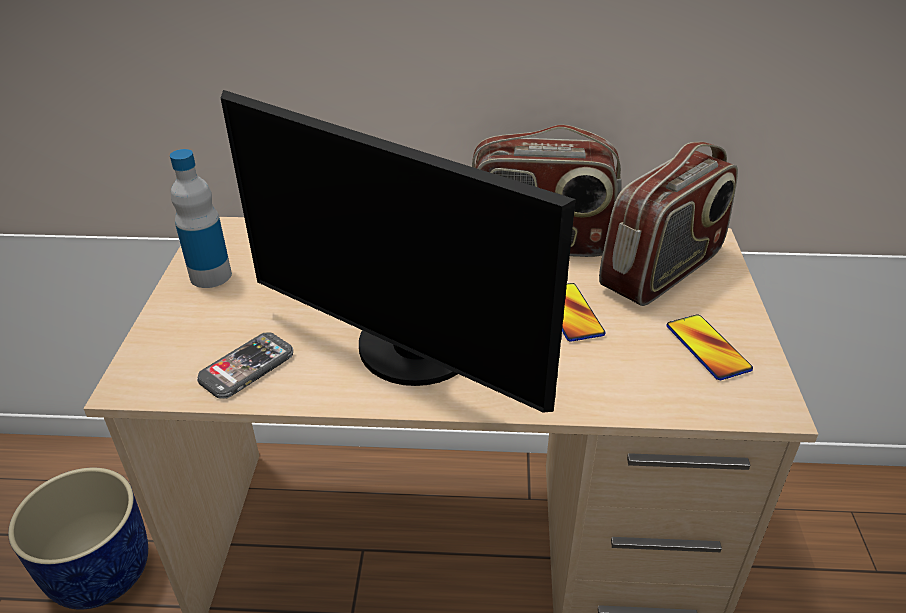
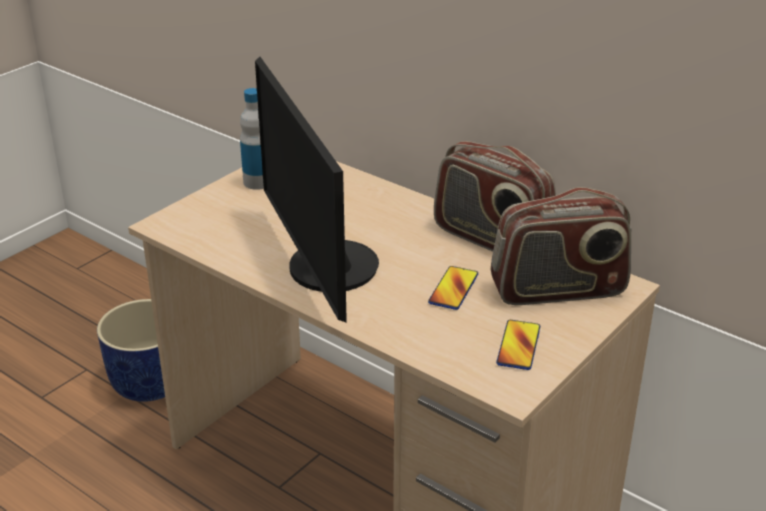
camera: 35 degrees right, 5 degrees down
phone [197,333,293,399] -> none

